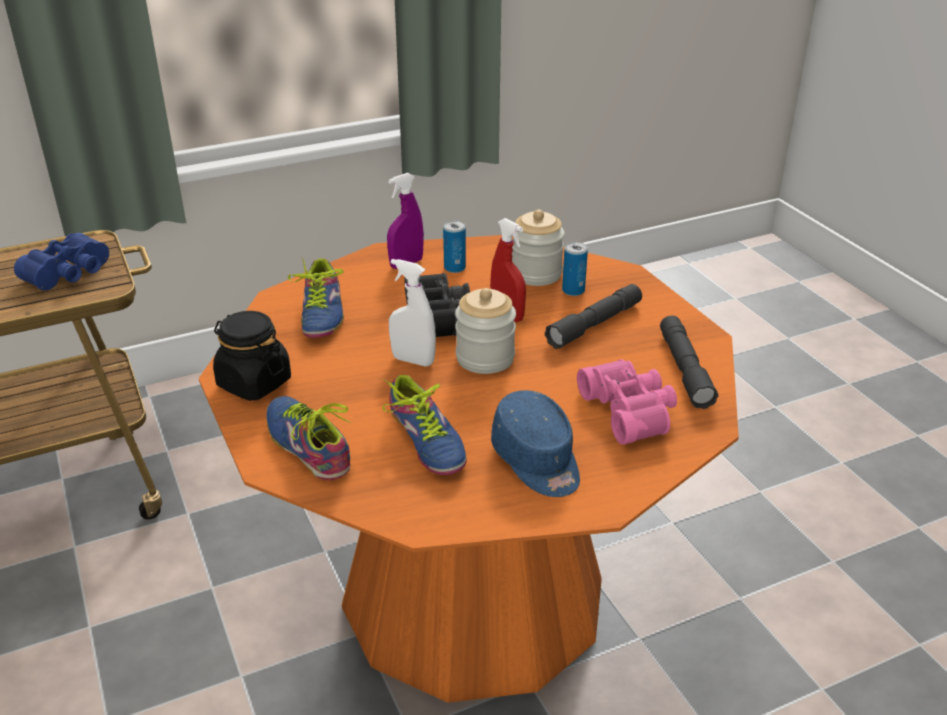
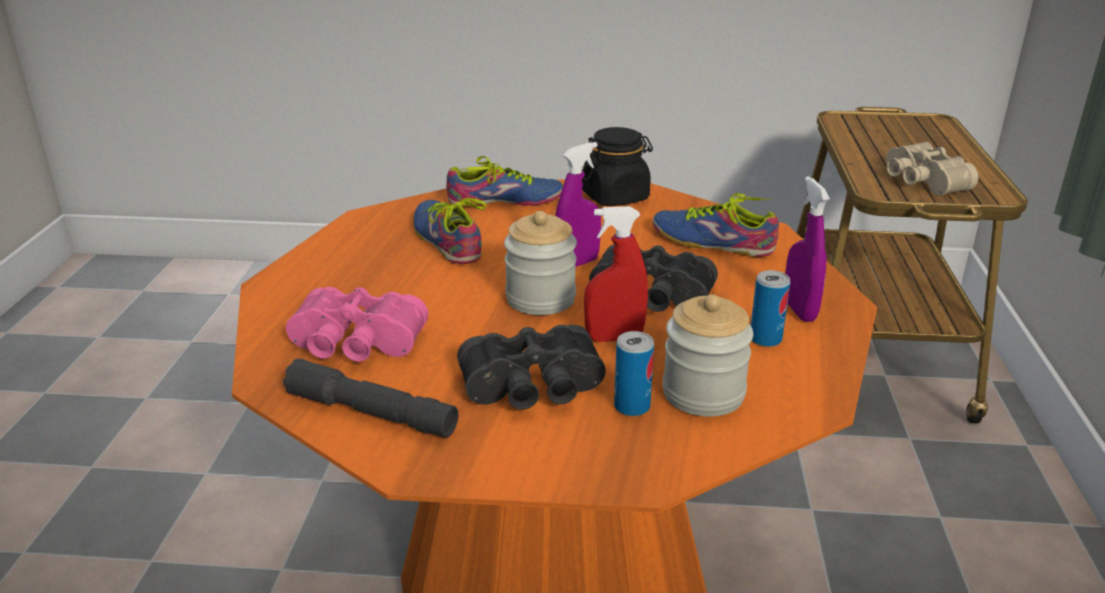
camera: 120 degrees right, 5 degrees down
blue binoculars [14,233,109,290] -> beige binoculars [886,142,978,196]
shoe [382,375,467,475] -> shoe turned 60 degrees clockwise [414,198,486,264]
white spray bottle [389,259,436,366] -> purple spray bottle [555,142,601,267]
blue cap [491,390,580,497] -> none
grey flashlight [545,284,642,349] -> black binoculars [457,325,606,410]

